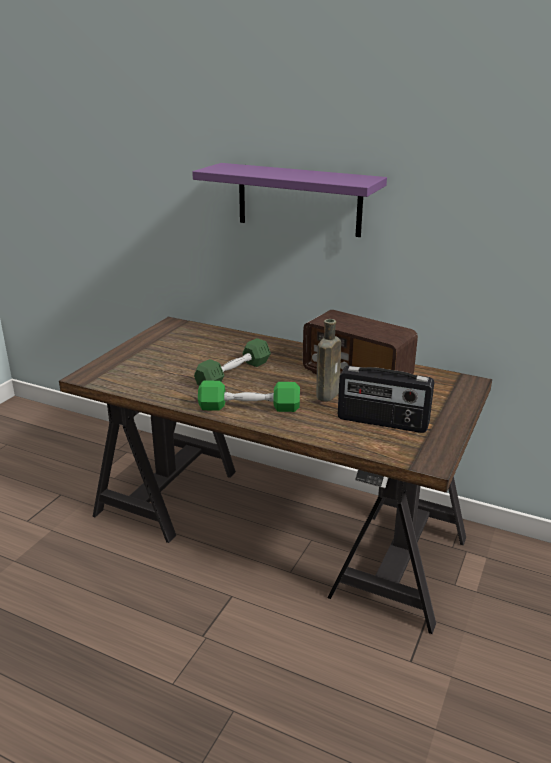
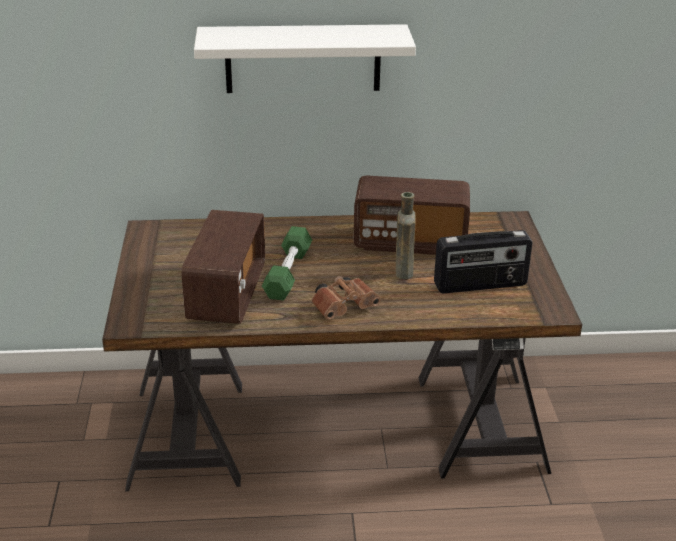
camera: 30 degrees left, 5 degrees up
purple shelf [192,163,387,237] -> white shelf [194,24,416,93]
green dumbbell [198,380,300,412] -> brown binoculars [312,276,381,320]
none -> radio [182,210,265,324]

